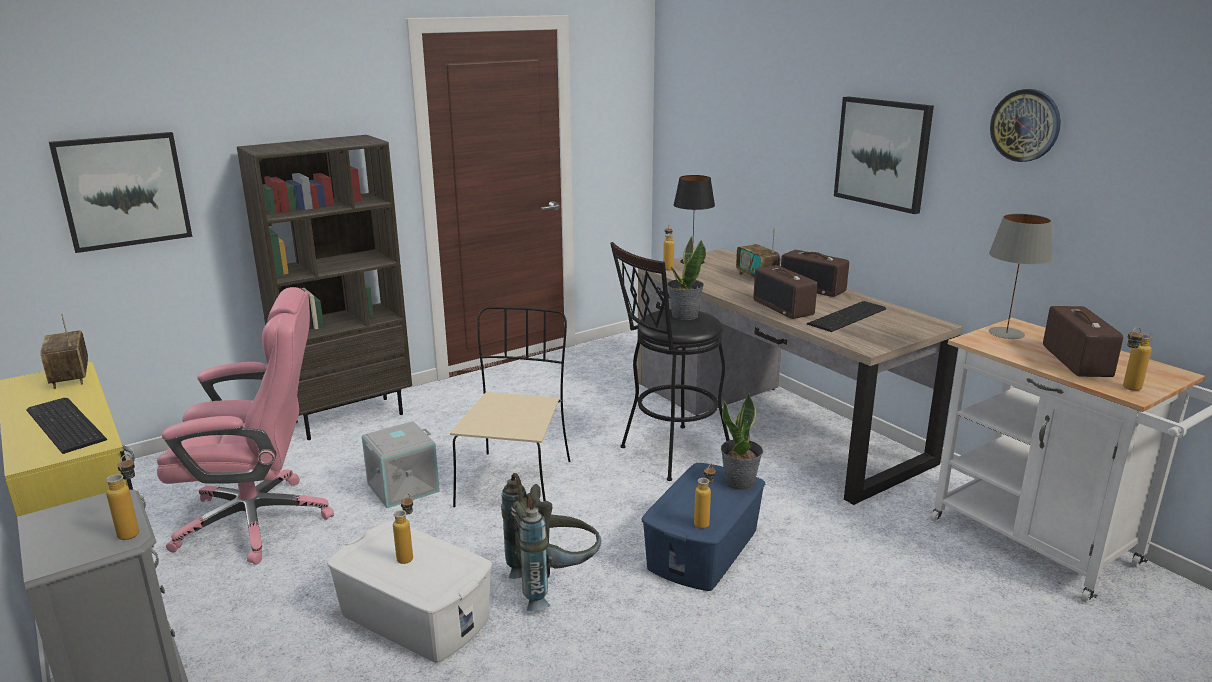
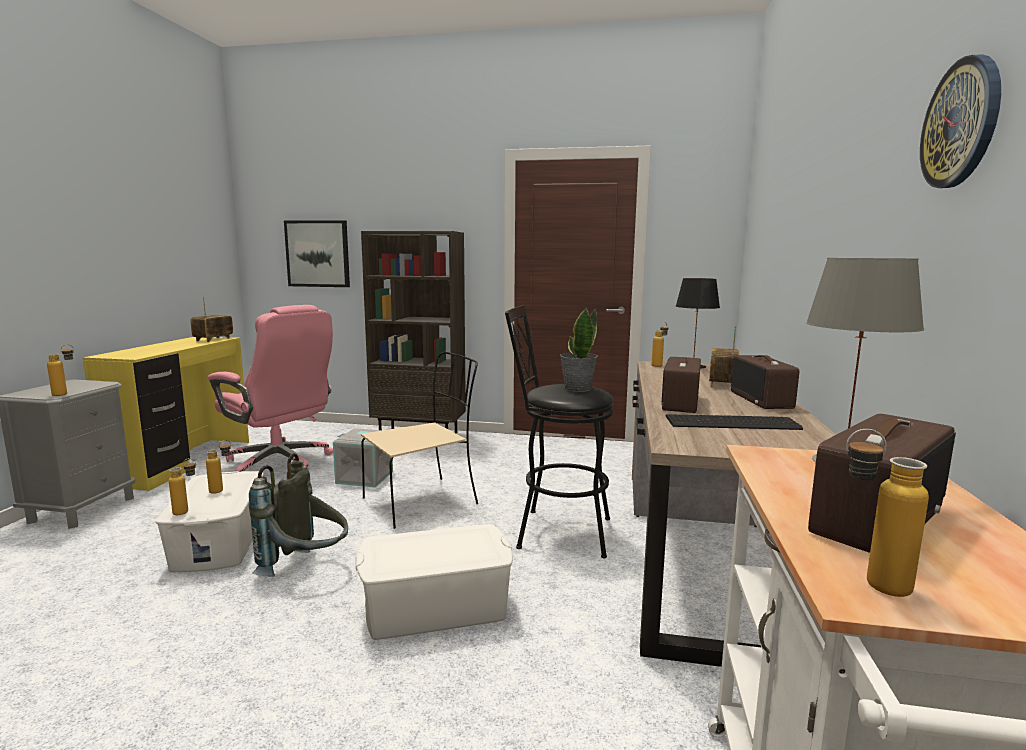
camera: 45 degrees right, 10 degrees down
keyboard [26,398,107,454] -> none
blue storage box [642,463,765,591] -> white storage box [355,524,513,640]
bottle [694,464,715,529] -> bottle moved to [169,458,196,515]
potted plant [721,393,763,490] -> none
picture [834,96,934,214] -> none

